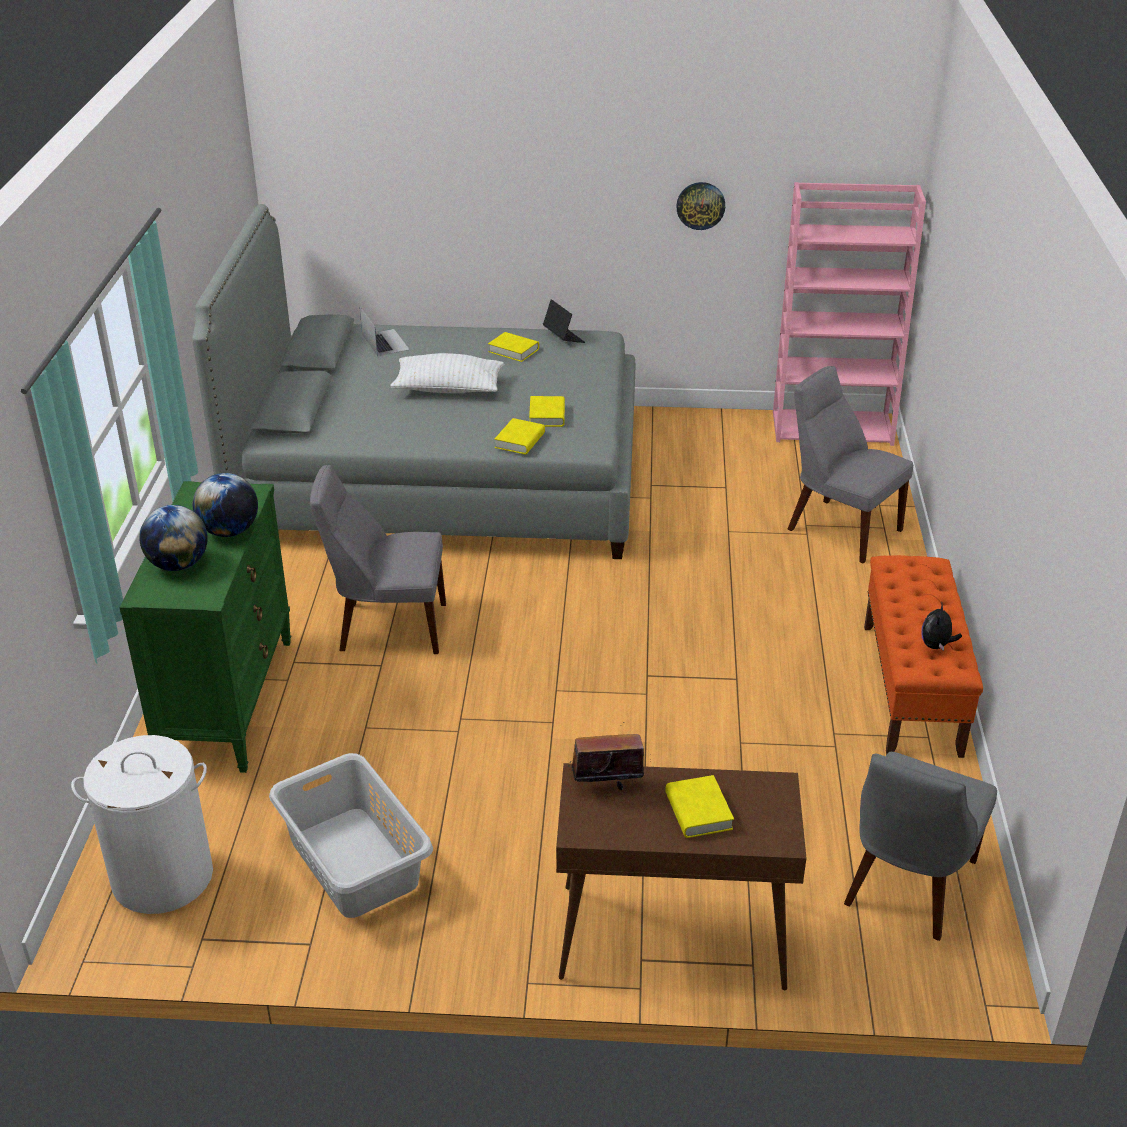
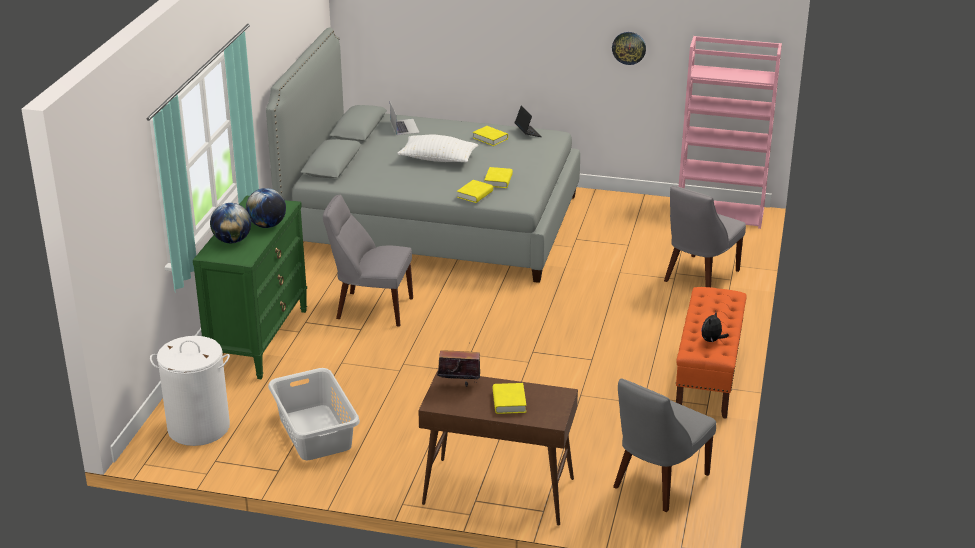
camera: 10 degrees right, 5 degrees down
grey chair [788,366,913,563] -> grey chair turned 105 degrees counterclockwise [664,186,746,287]

